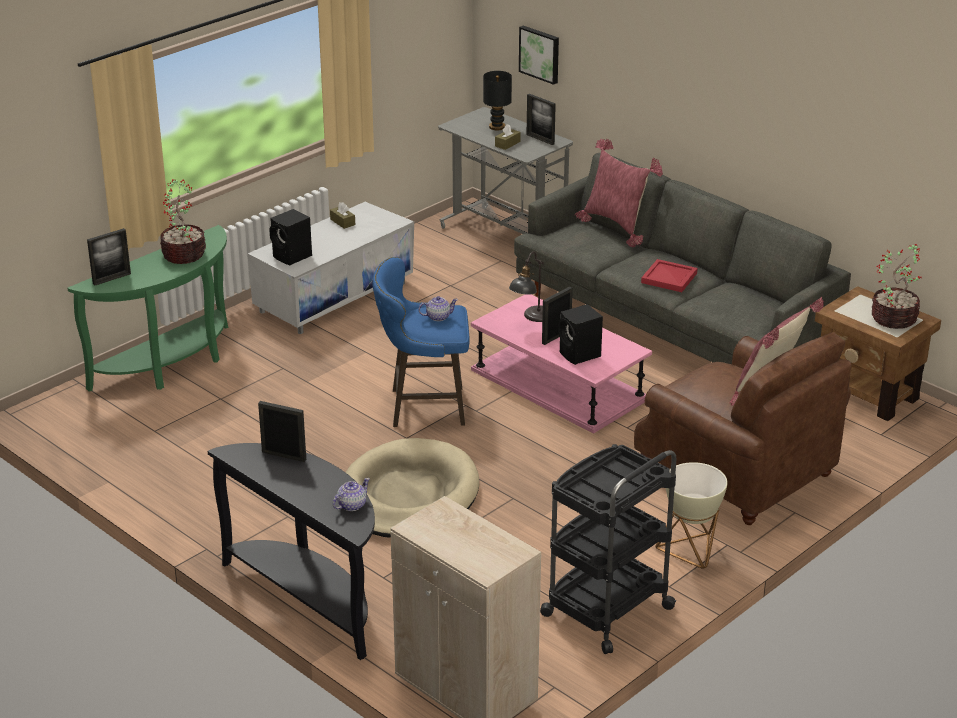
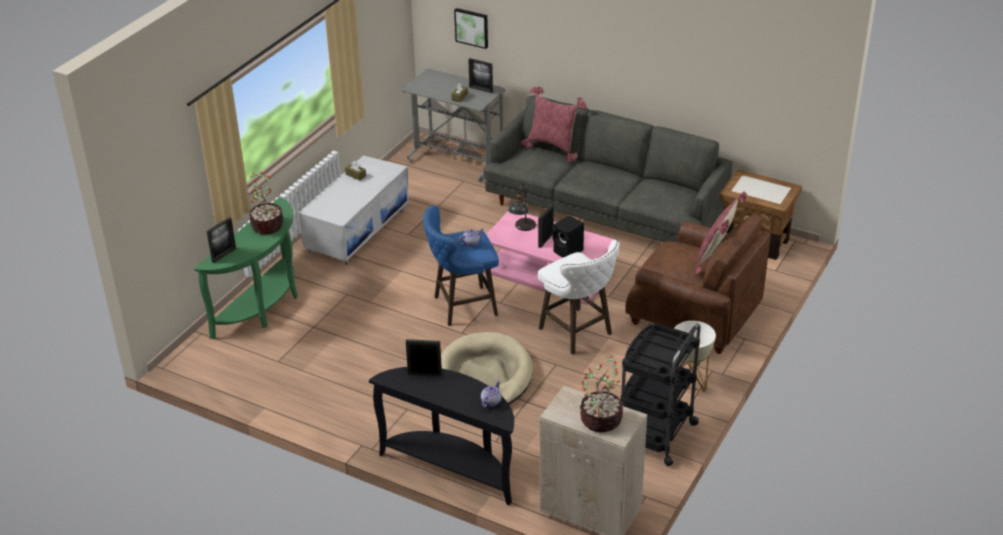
camera: 15 degrees left, 5 degrees up
black speaker [269,209,312,265] -> none
black table lamp [483,71,512,130] -> none
red tray [641,259,698,292] -> none
potted plant [872,244,922,329] -> potted plant moved to [580,356,623,433]
none -> white stool [538,240,620,355]

